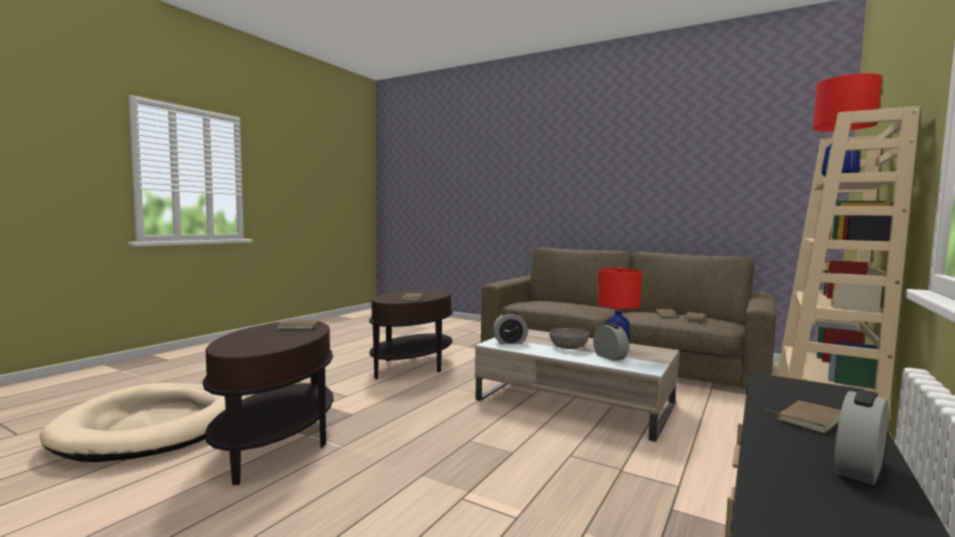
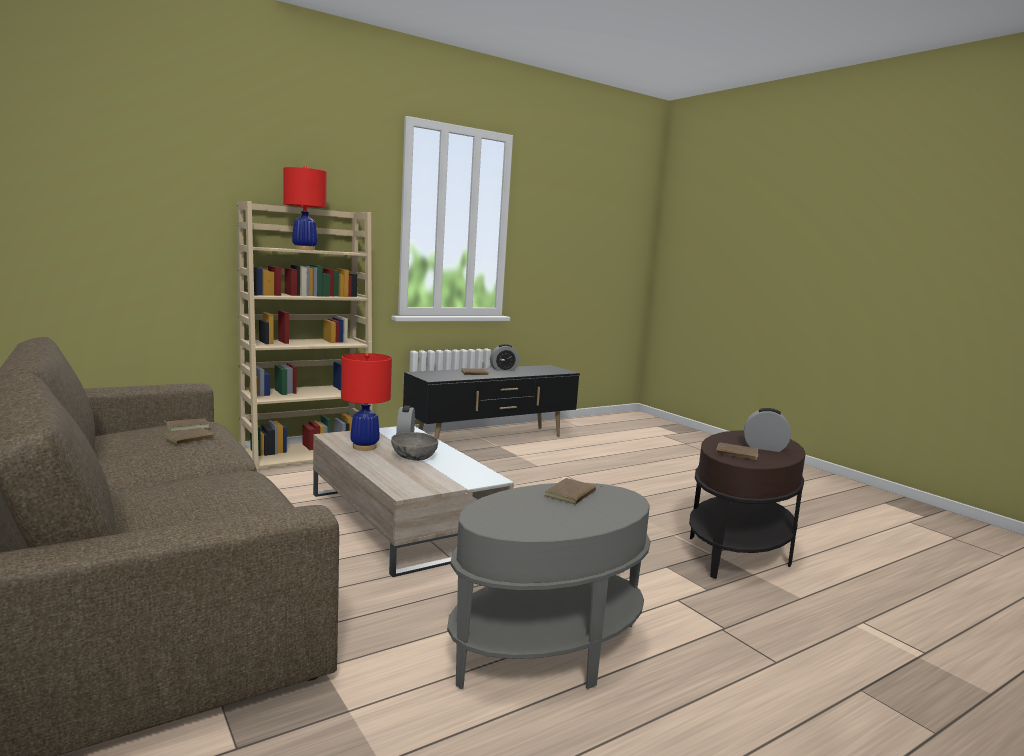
camera: 155 degrees left, 5 degrees up
beige dog bed [39,383,247,462] -> none
brown side table [369,290,453,380] -> grey side table [447,483,650,689]
alarm clock [493,312,528,344] -> alarm clock moved to [744,408,791,452]

